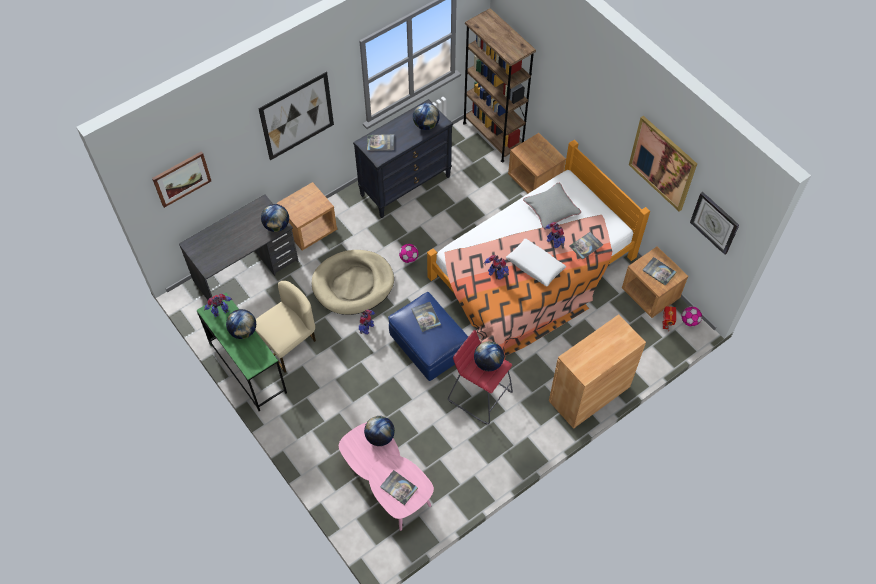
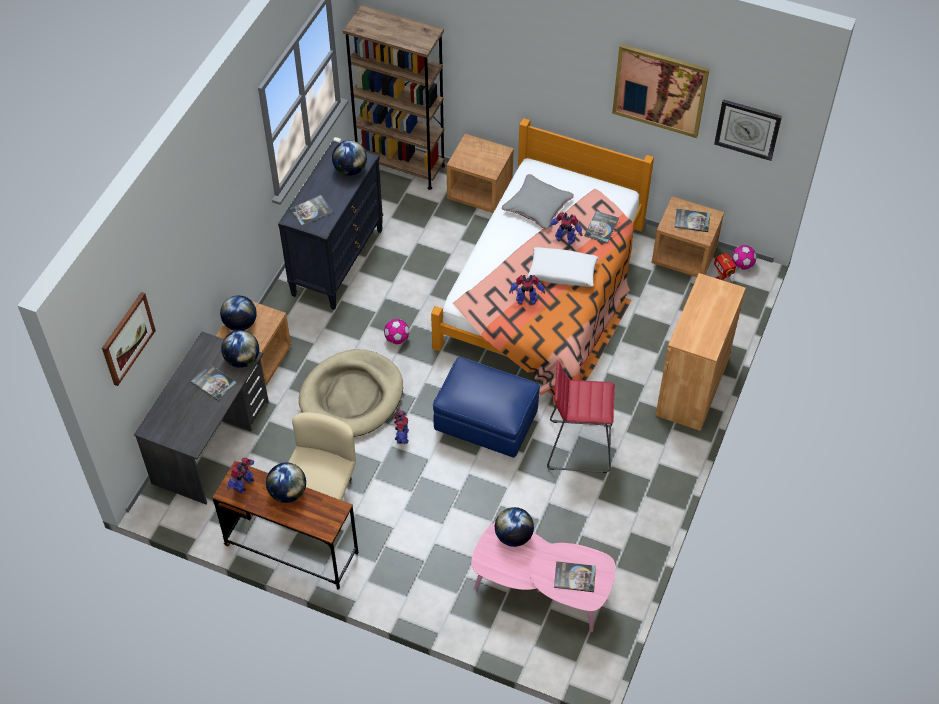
camera: 30 degrees left, 5 degrees down
green desk [197,293,287,411] -> brown desk [212,461,358,590]
picture [258,72,334,160] -> none
book [411,302,441,332] -> book moved to [191,364,237,401]
globe [474,341,504,371] -> globe moved to [220,295,257,331]

